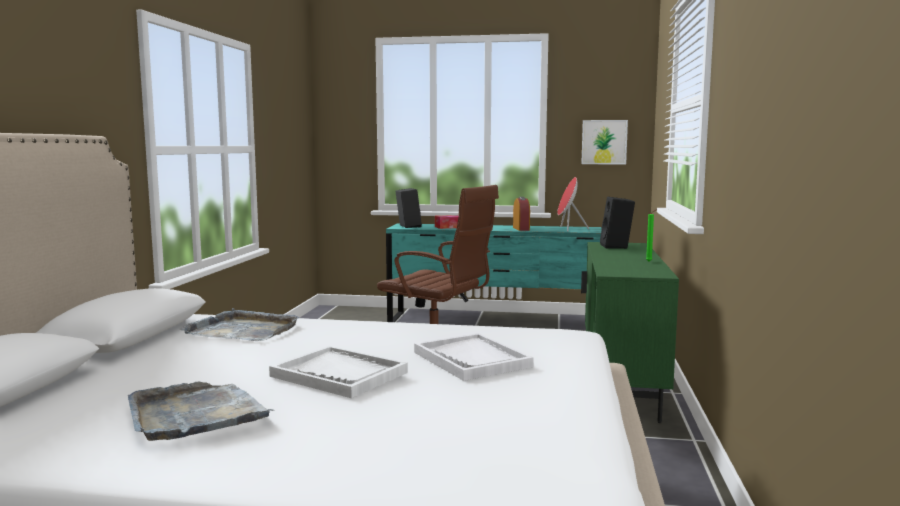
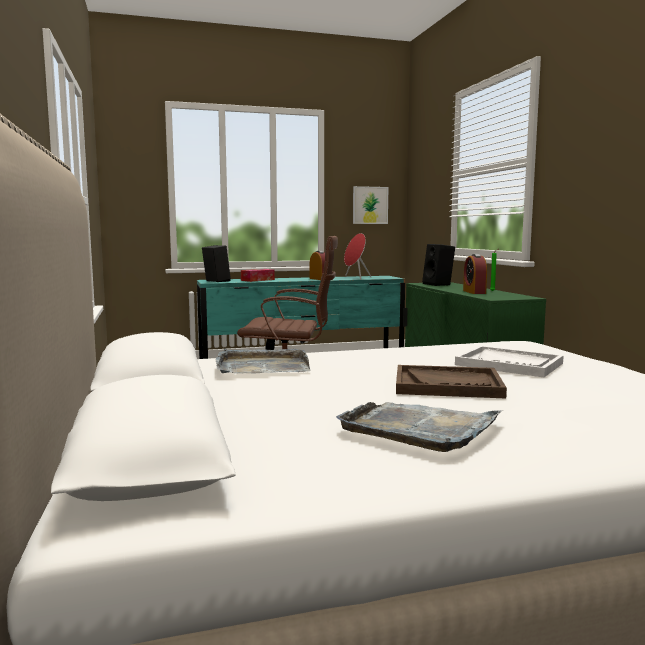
camera: 25 degrees left, 0 degrees up
white tray [269,346,408,398] -> brown tray [396,365,507,398]
none -> alarm clock [463,254,487,294]

